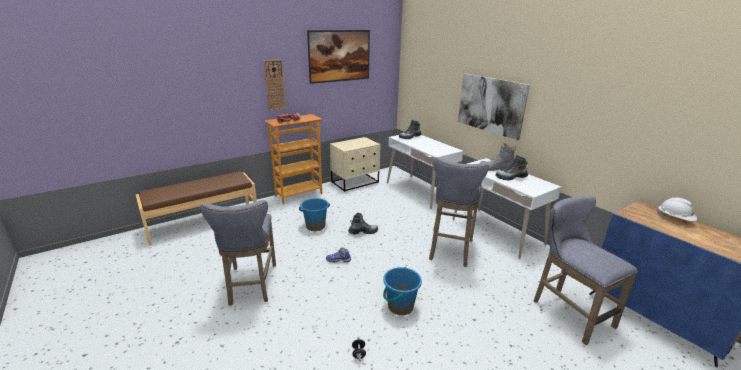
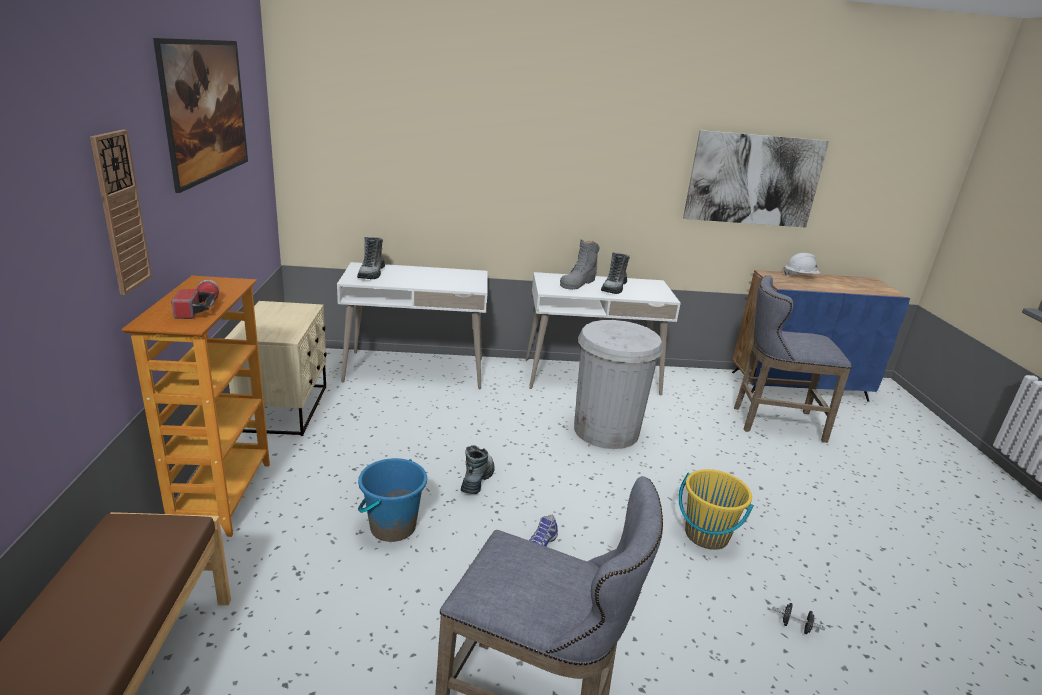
camera: 60 degrees left, 0 degrees up
blue bucket [383,267,422,315] -> yellow bucket [678,469,754,550]
grey stool [429,157,489,267] -> white trash can [574,320,663,449]
picture [458,73,530,140] -> picture moved to [683,130,829,228]

